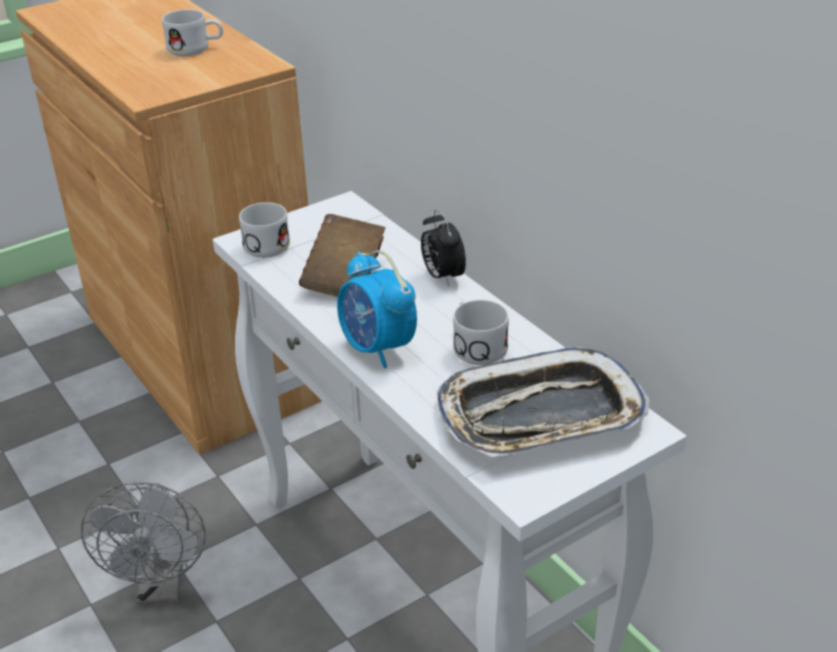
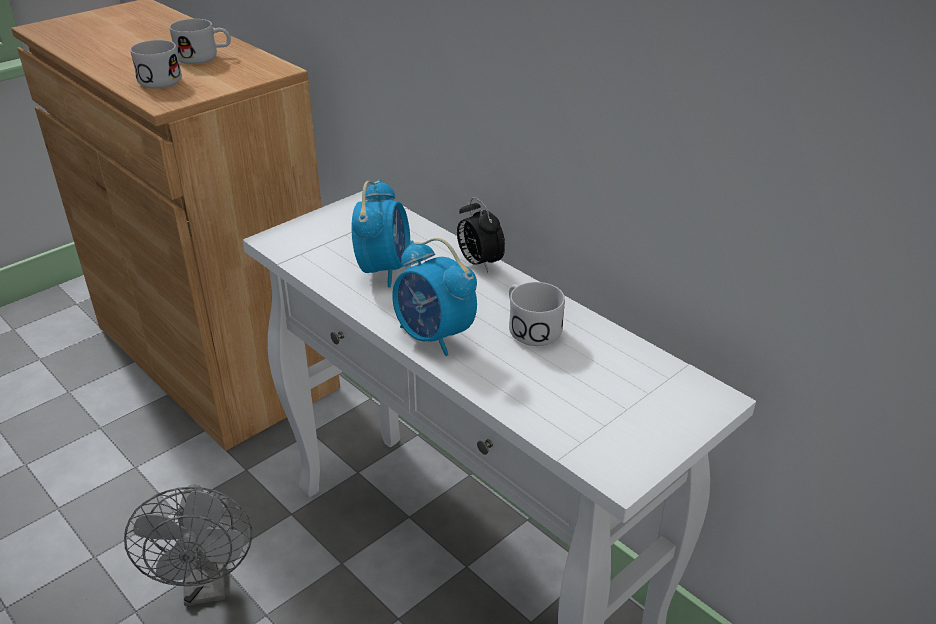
camera: 10 degrees left, 0 degrees up
white mug [239,202,290,258] -> white mug moved to [130,40,182,88]
brown book [299,214,385,297] -> alarm clock [351,179,410,288]
tray [437,347,650,457] -> none

